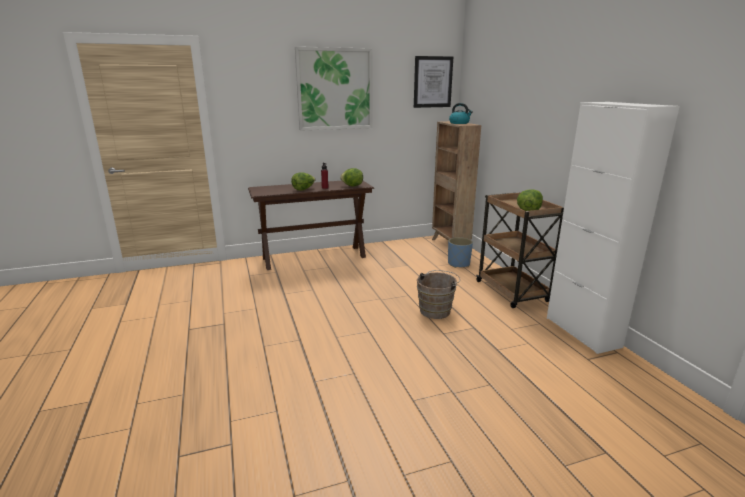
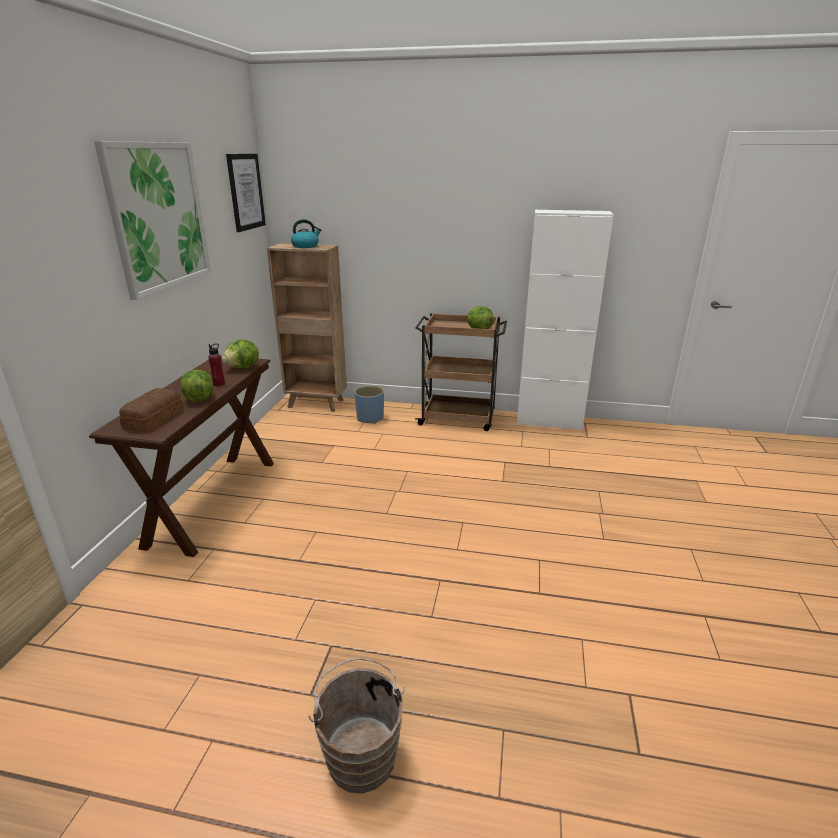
camera: 60 degrees left, 5 degrees up
brown bucket [417,270,460,319] -> brown bucket moved to [309,658,405,794]
none -> bread [119,388,184,432]

